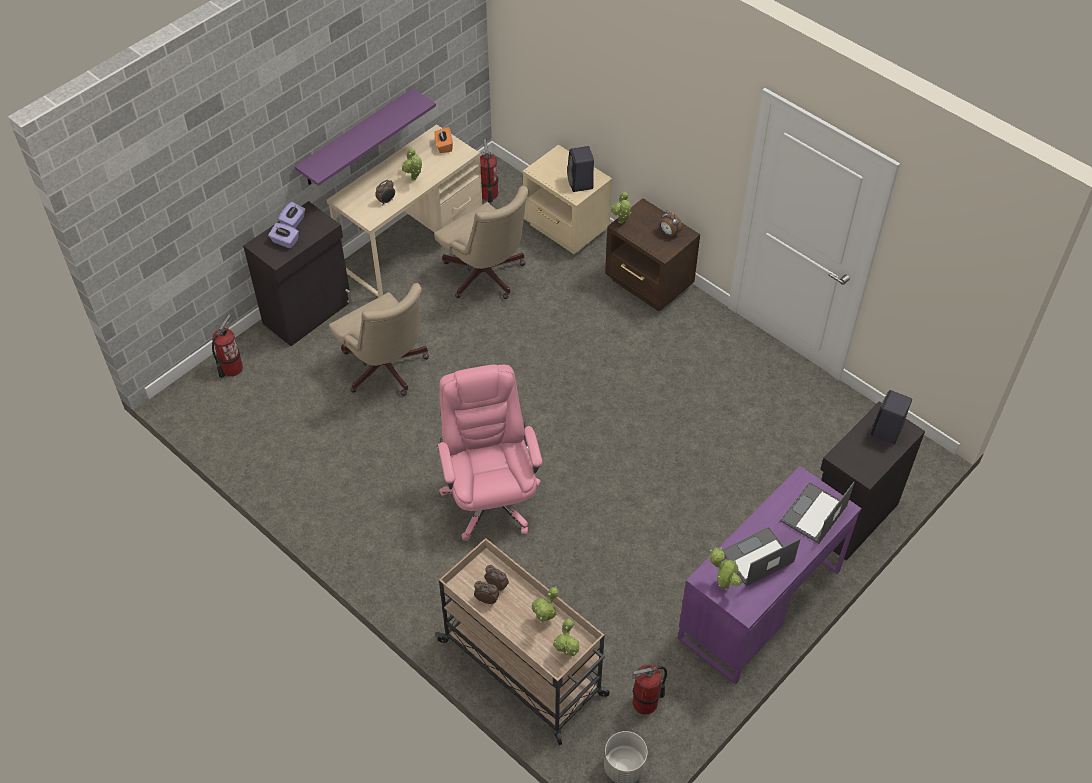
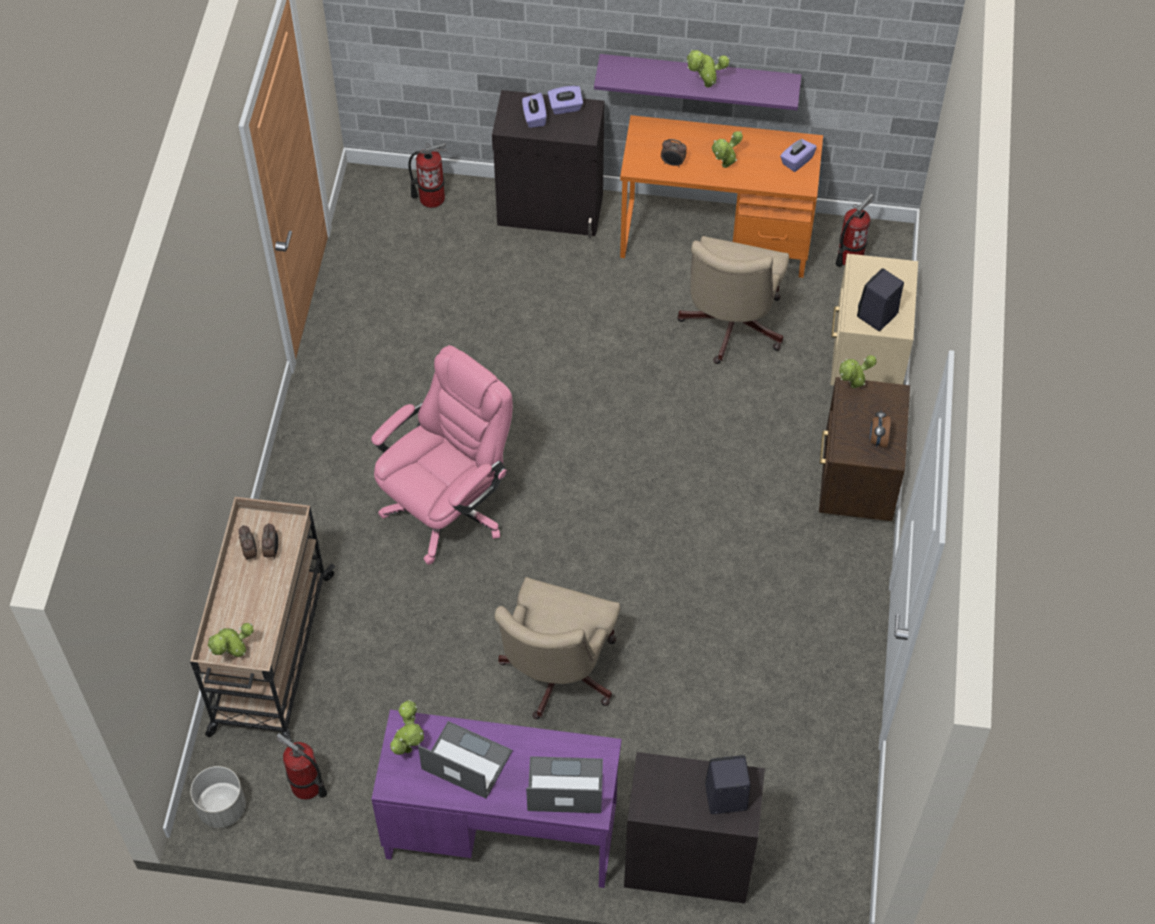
camera: 55 degrees right, 5 degrees up
beige desk [327,124,482,297] -> orange desk [620,115,823,278]
beige office chair [329,283,429,396] -> beige office chair moved to [494,577,620,719]
orange tissue box [434,127,453,153] -> purple tissue box [780,139,817,172]
potted plant [531,586,559,623] -> potted plant moved to [686,50,730,88]

